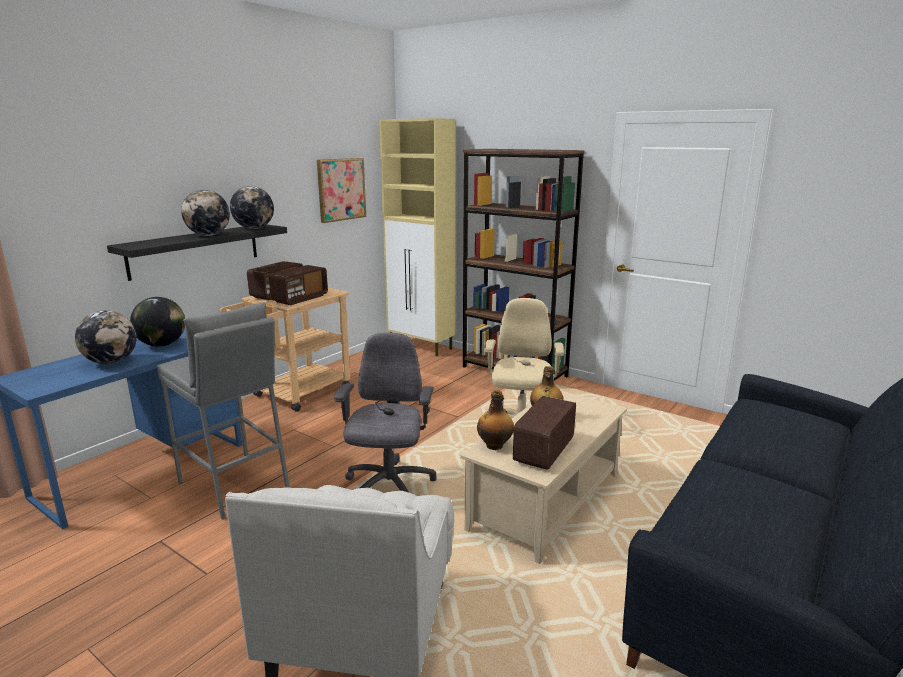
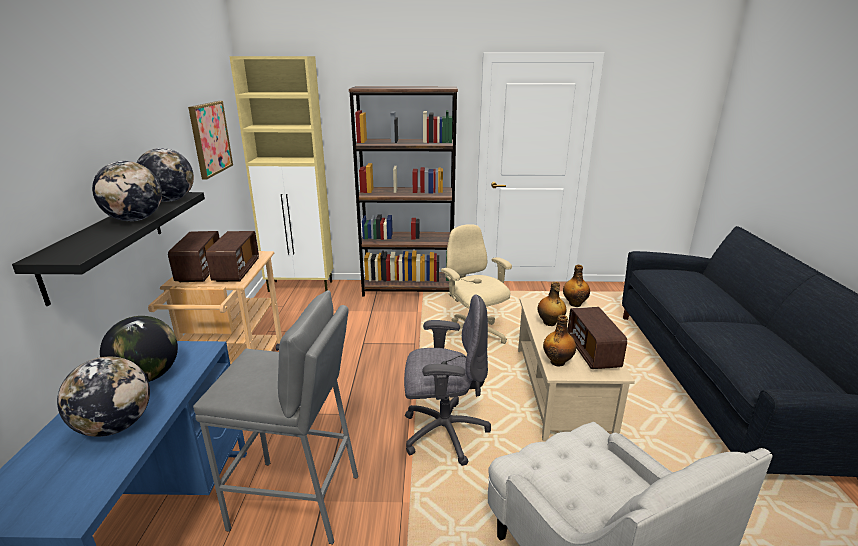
camera: 35 degrees left, 5 degrees up
grey office chair [334,332,437,492] -> grey office chair turned 120 degrees clockwise [404,294,491,466]
none -> bottle [563,265,590,307]

